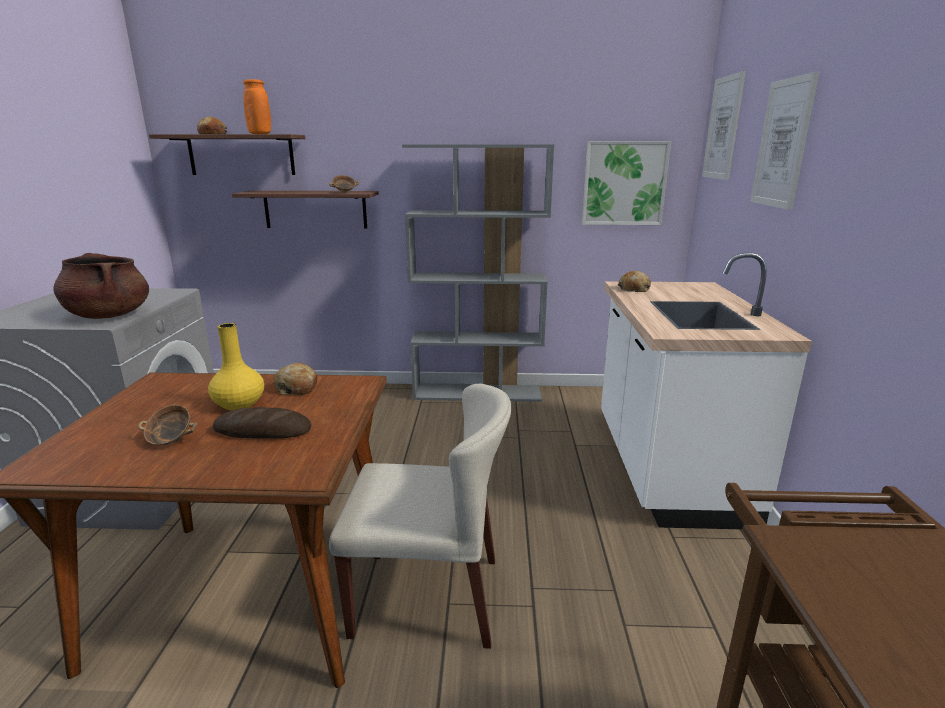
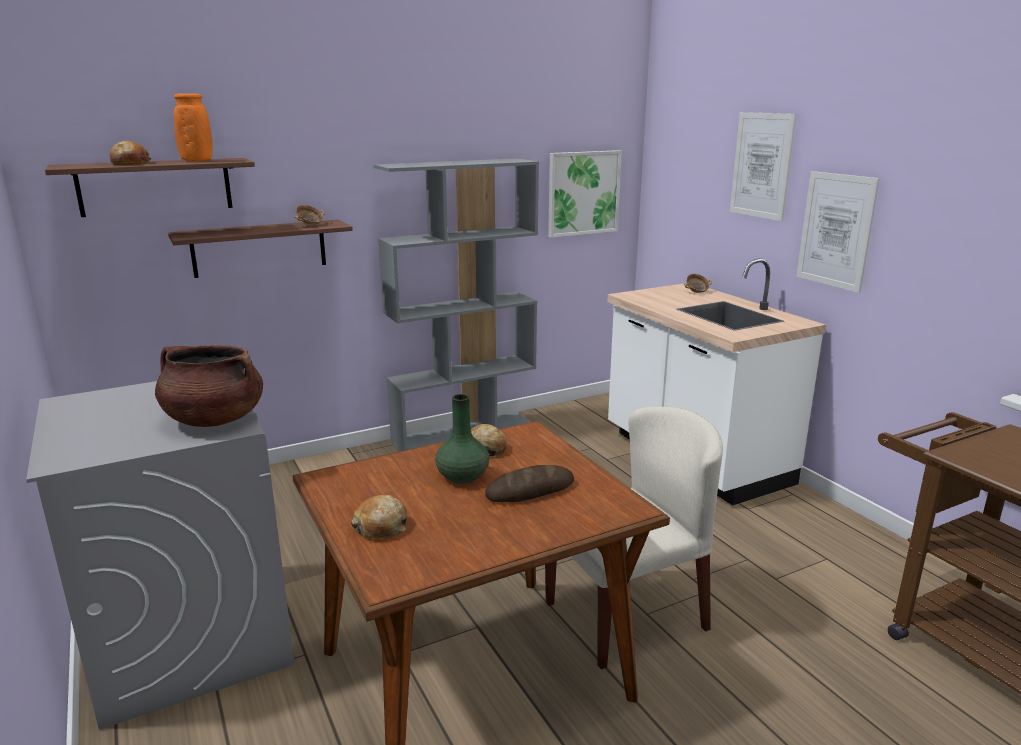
camera: 30 degrees left, 0 degrees up
bowl [138,405,197,445] -> bowl moved to [684,274,712,293]
yellow vase [208,323,264,411] -> green vase [435,394,489,484]
bread [618,271,651,292] -> bread moved to [351,495,407,539]
picture [702,71,746,180] -> picture moved to [796,171,880,293]

